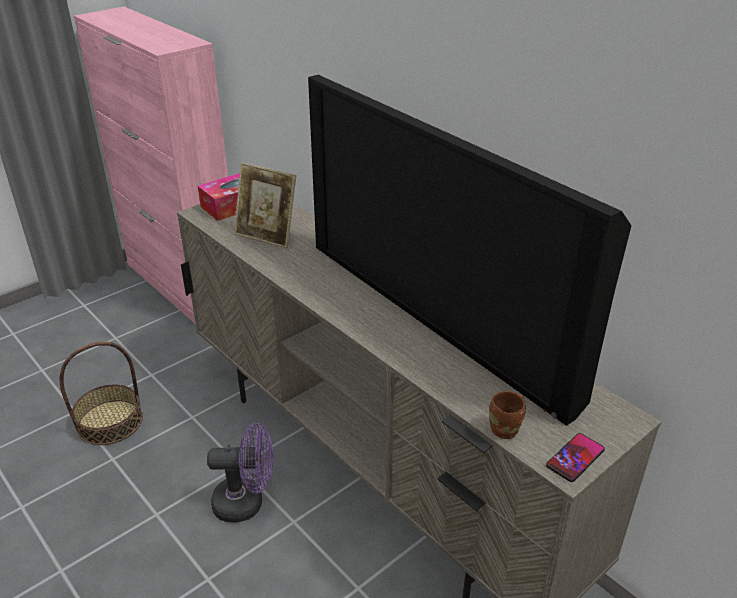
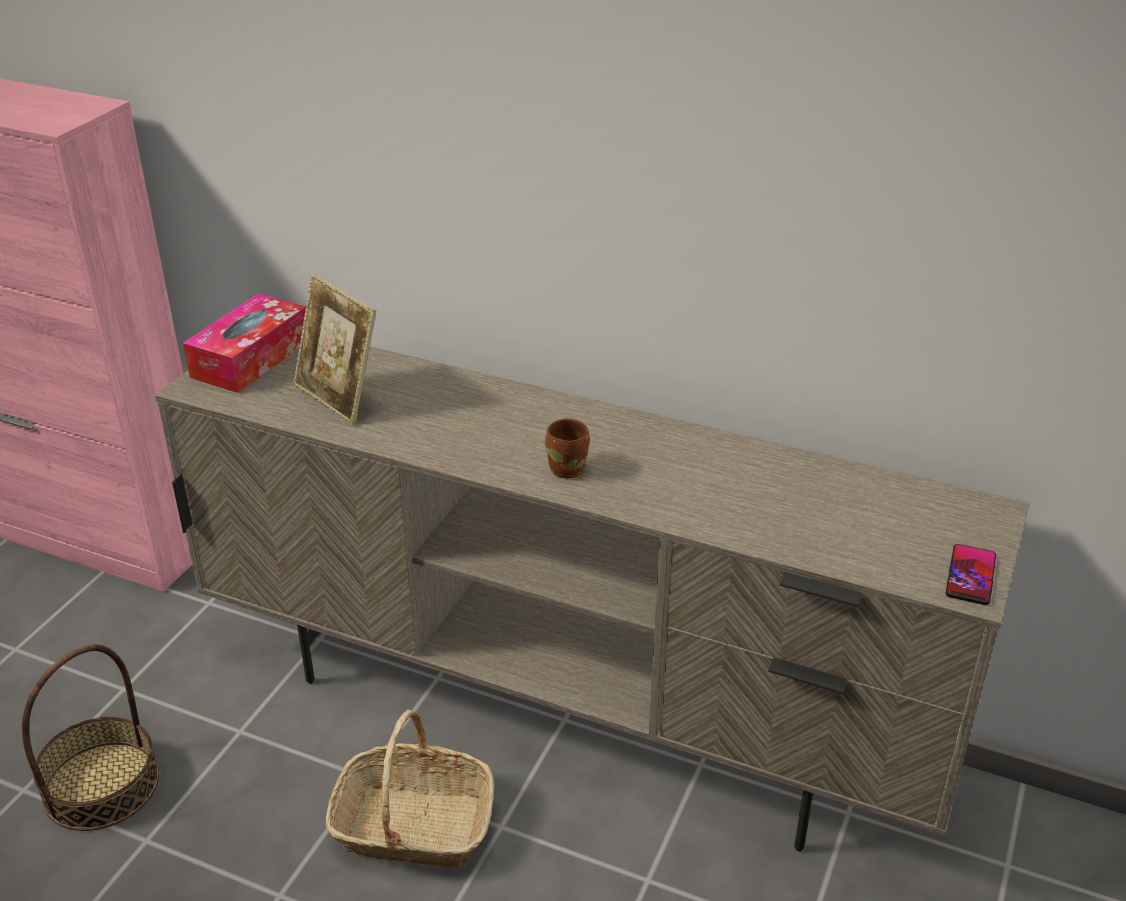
camera: 25 degrees left, 0 degrees up
purple fan [207,422,274,523] -> basket [325,710,494,868]
picture frame [234,162,296,248] -> picture frame turned 45 degrees clockwise [293,273,376,425]
television [308,75,632,426] -> none
brown mug [489,391,526,439] -> brown mug moved to [545,418,589,478]

